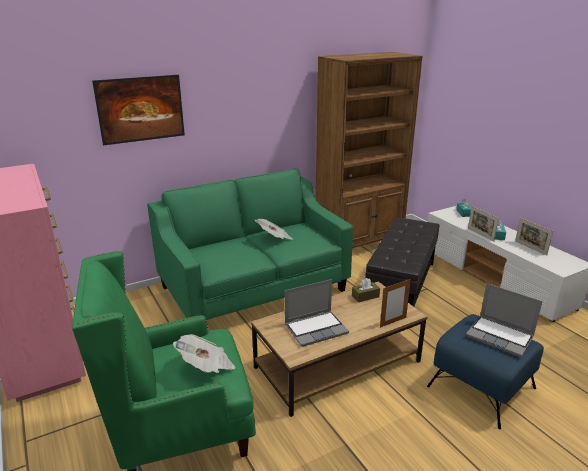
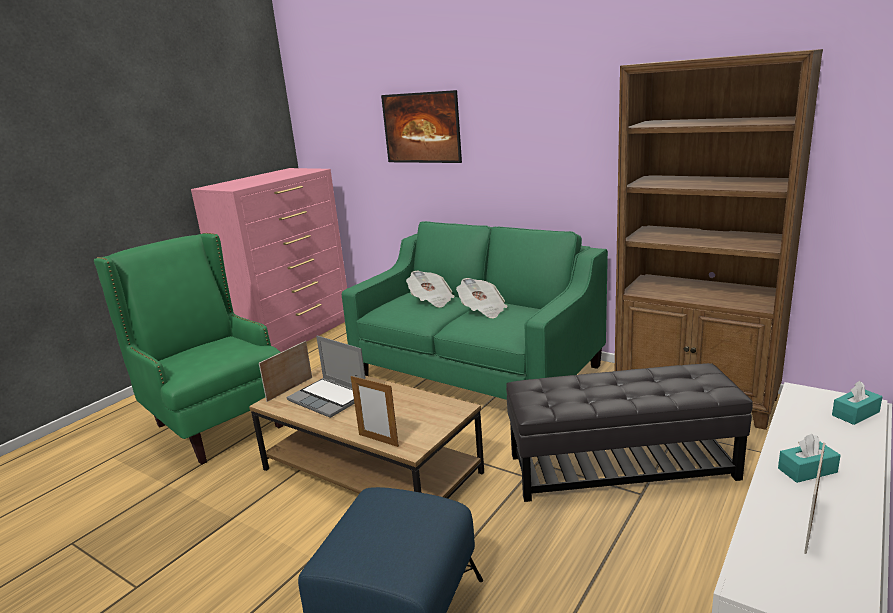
camera: 65 degrees right, 5 degrees down
newspaper [173,334,236,373] -> newspaper moved to [406,271,455,308]
brown tissue box [352,278,380,303] -> none
laptop [466,283,542,357] -> none
picture frame [468,206,499,242] -> picture frame moved to [259,341,312,402]

